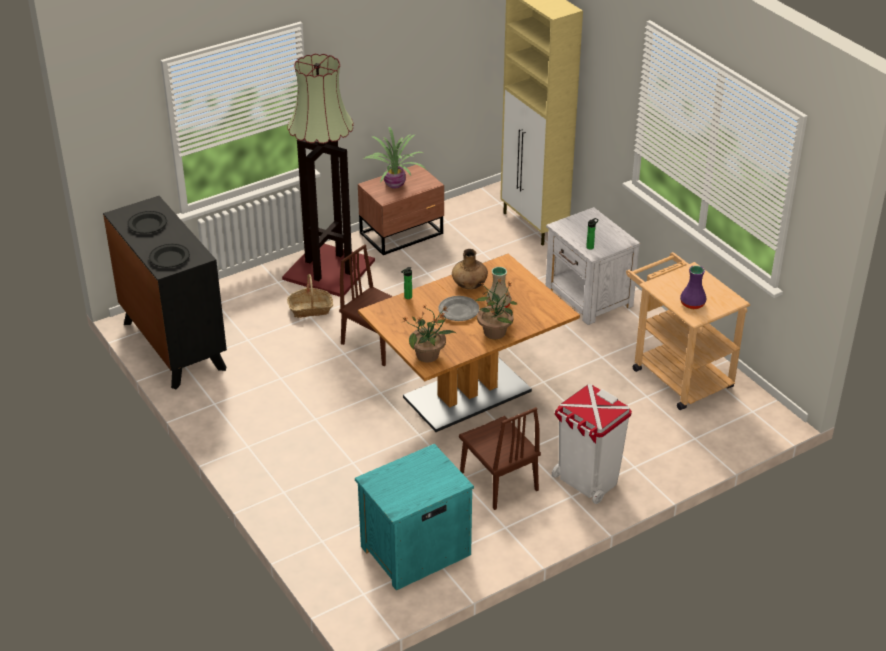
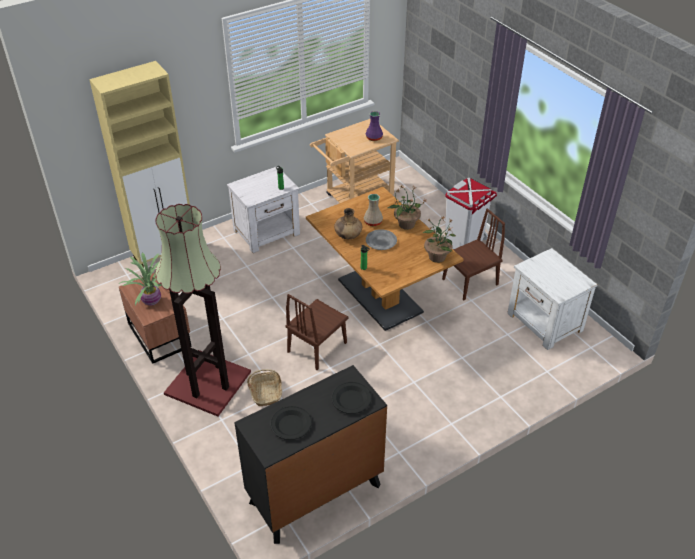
camera: 90 degrees left, 5 degrees up
turquoise nightstand [355,444,474,590] -> white nightstand [507,248,597,350]

